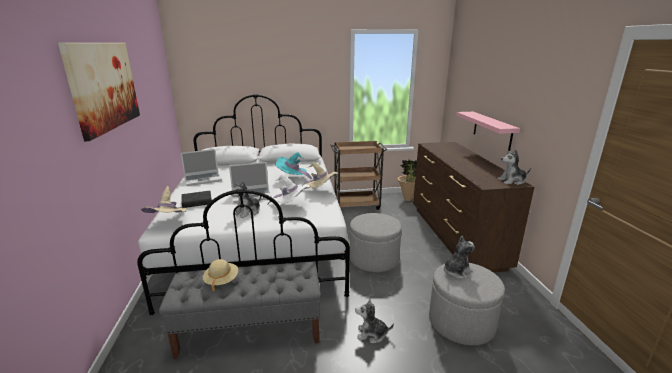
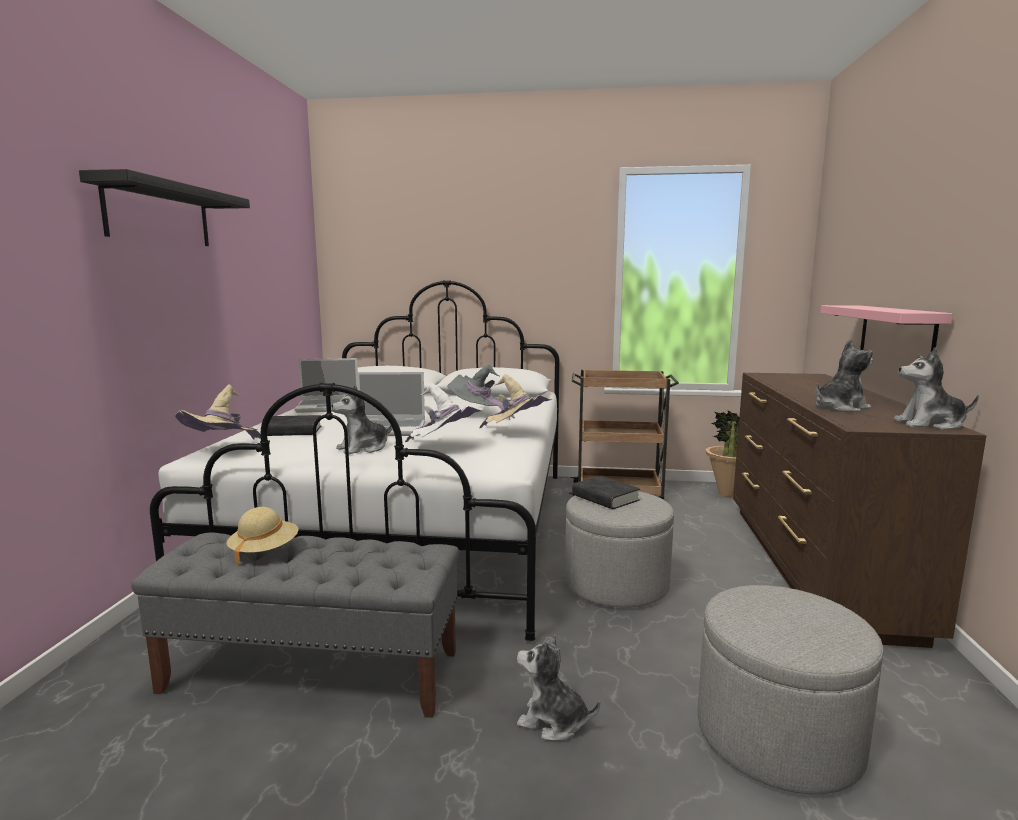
camera: 15 degrees right, 10 degrees down
picture [58,43,140,141] -> black shelf [79,169,250,246]
turquoise hat [275,152,313,179] -> grey hat [447,365,515,420]
plush toy [444,236,475,279] -> plush toy moved to [816,339,873,412]
none -> black book [572,476,640,509]

